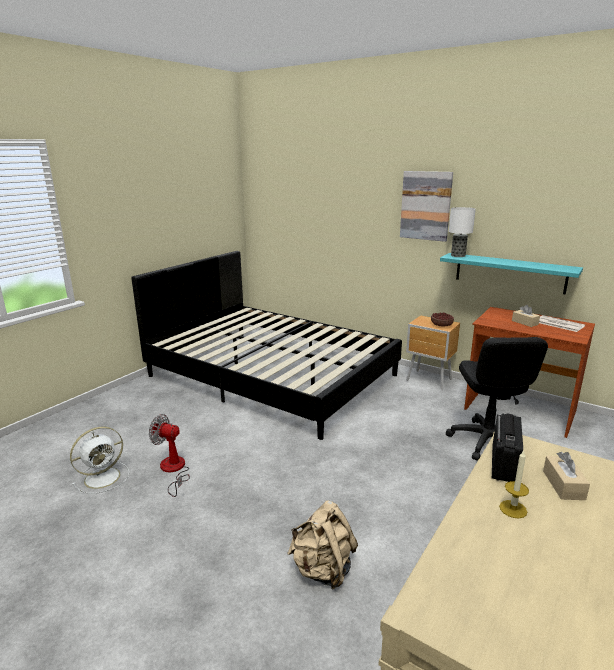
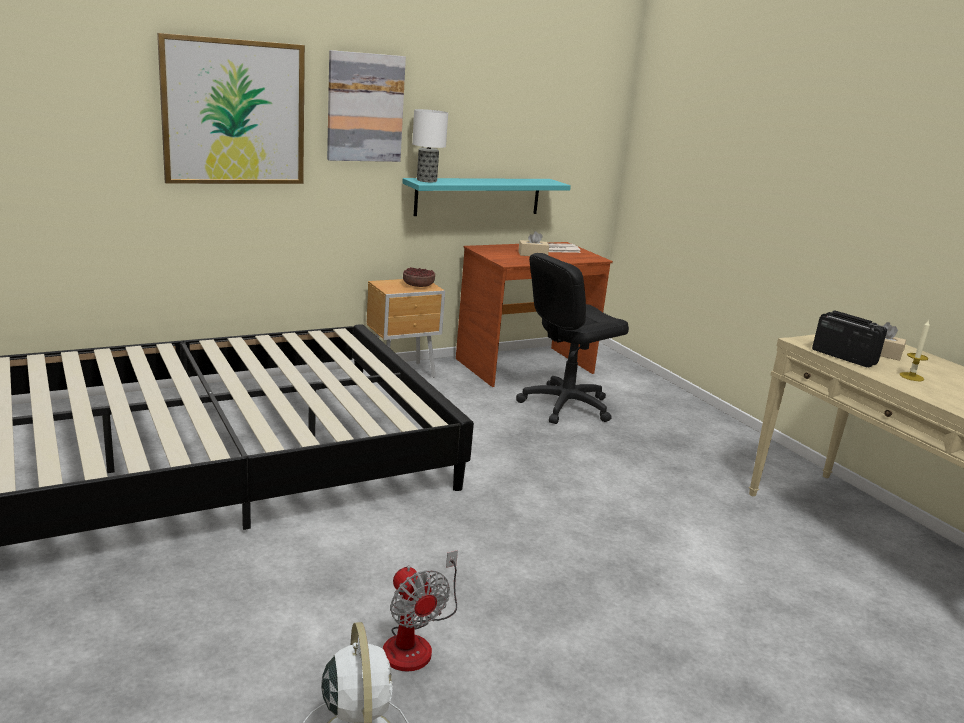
camera: 65 degrees left, 0 degrees up
fan [149,414,190,497] -> fan turned 75 degrees counterclockwise [383,550,458,672]
beige backpack [287,500,358,590] -> none
black office chair [446,337,548,460] -> black office chair turned 120 degrees clockwise [516,253,629,424]
none -> picture [157,33,305,184]

